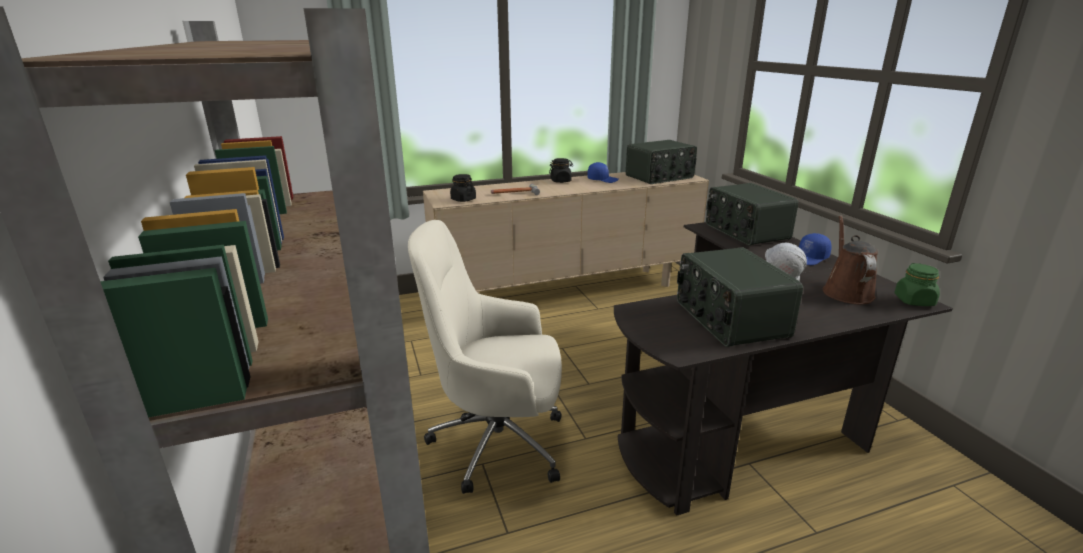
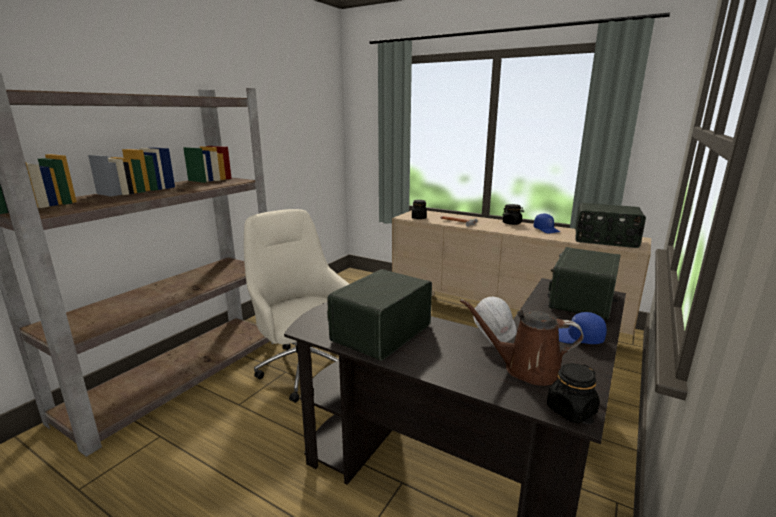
camera: 50 degrees right, 5 degrees down
brown watering can [823,215,878,304] -> brown watering can turned 135 degrees counterclockwise [460,299,583,386]
green jar [894,263,940,306] -> black jar [547,363,600,424]

